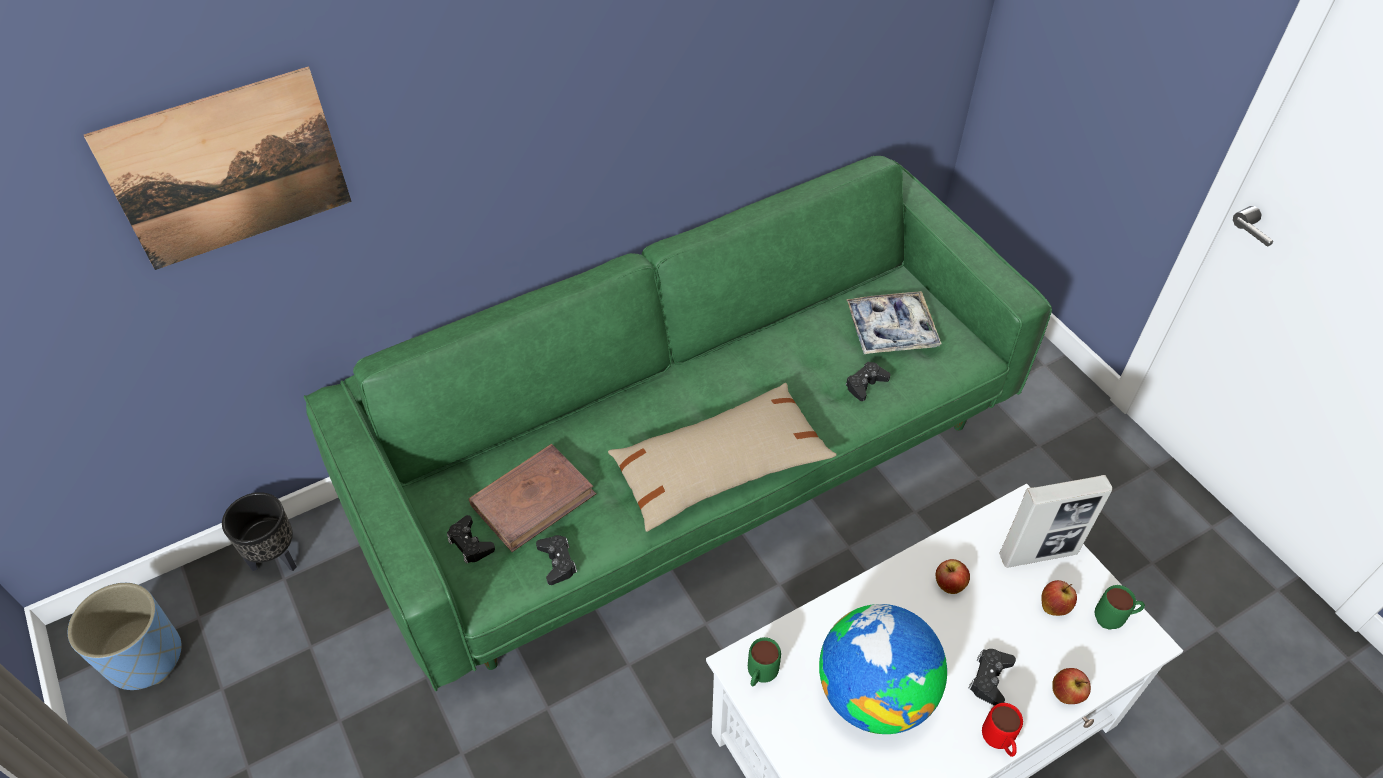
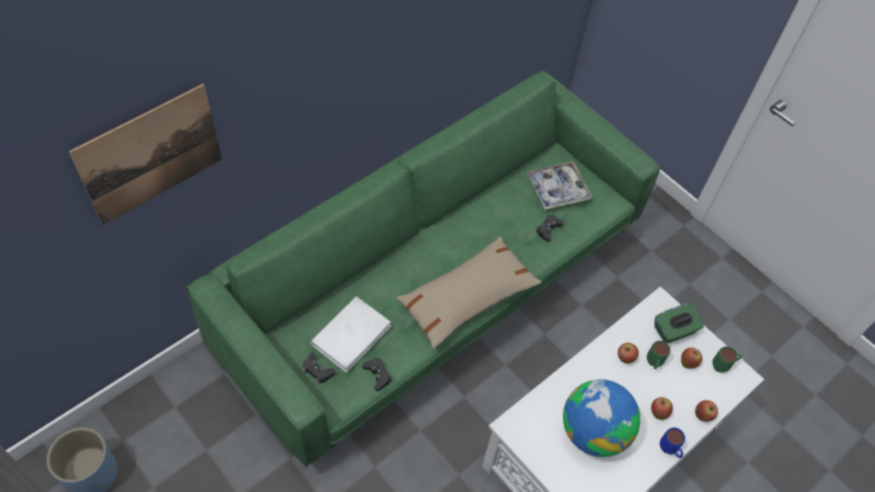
camera: 15 degrees left, 5 degrees up
black planter [222,492,297,571] -> none
brown book [469,444,596,552] -> white book [310,297,392,373]
green mug [748,637,781,687] -> green mug moved to [647,341,670,369]
black game controller [969,649,1016,706] -> apple [651,397,673,420]
red mug [982,703,1023,757] -> blue mug [660,427,685,458]
picture frame [999,475,1112,568] -> green tissue box [655,303,704,343]

